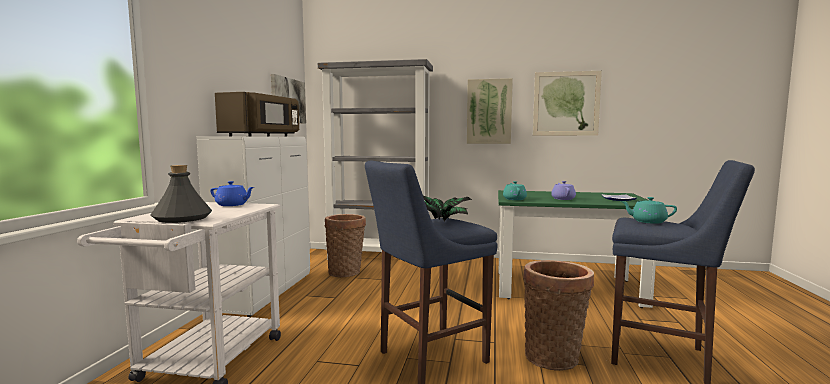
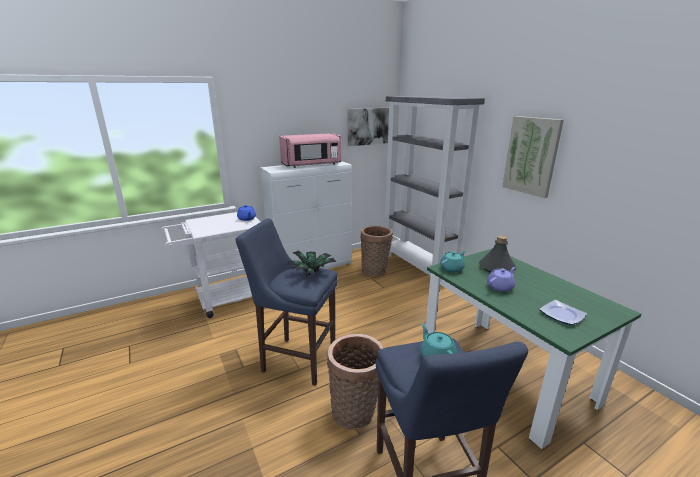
camera: 50 degrees right, 15 degrees up
grey bottle [150,165,212,223] -> grey bottle moved to [479,235,516,273]
brown microwave [215,92,299,137] -> pink microwave [279,133,341,168]
picture [533,71,602,136] -> none

